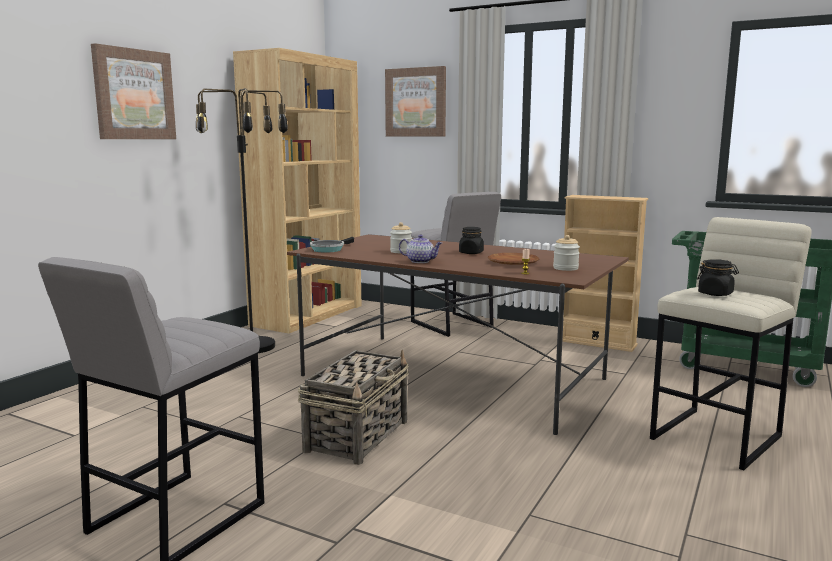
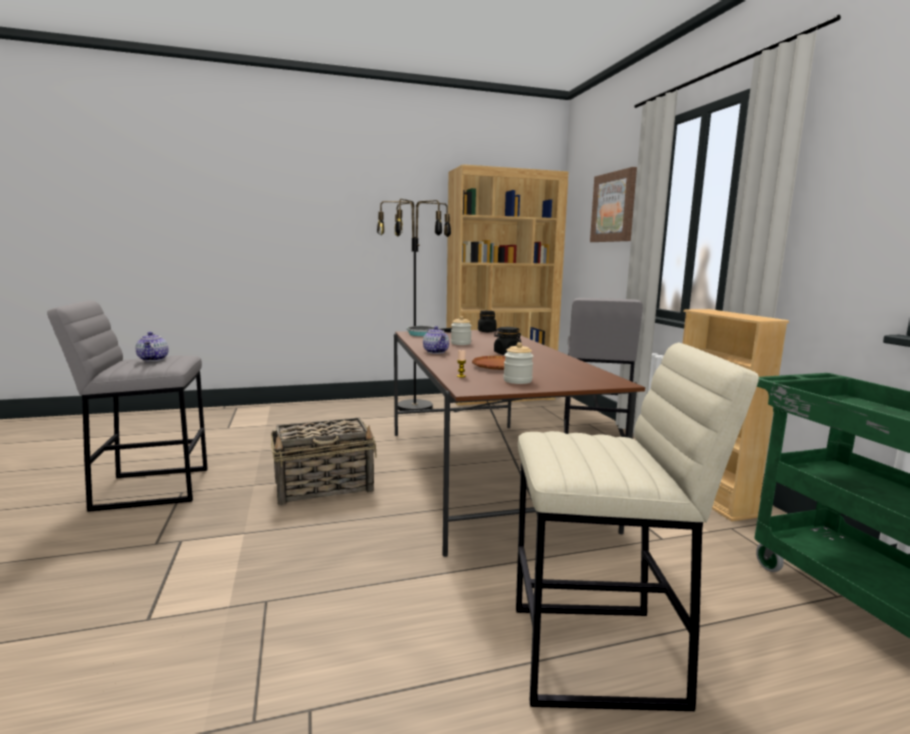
camera: 45 degrees right, 0 degrees up
picture [91,43,176,139] -> none
black jar [697,259,739,296] -> black jar moved to [478,311,497,332]
none -> teapot [136,332,168,361]

